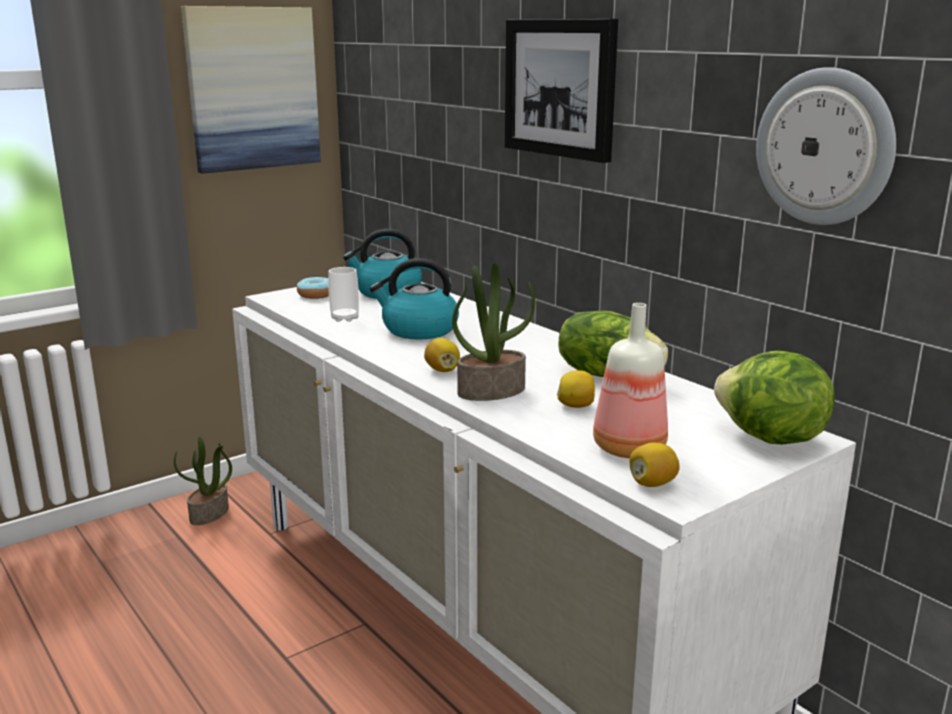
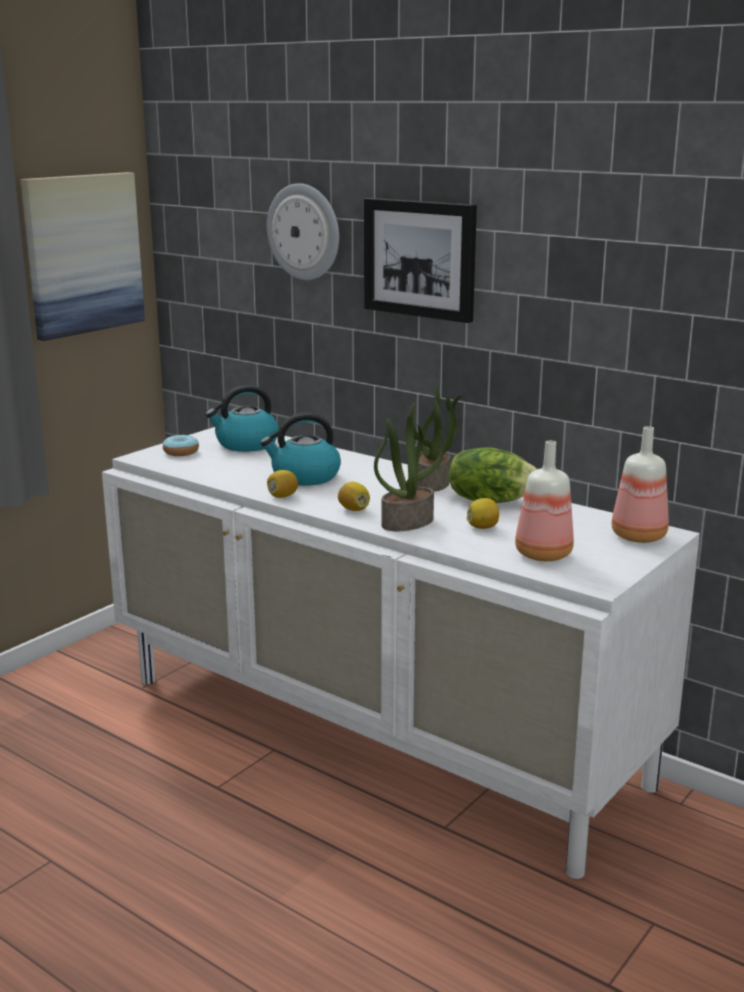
camera: 15 degrees left, 0 degrees up
potted plant [174,436,232,525] -> potted plant moved to [409,386,463,492]
cup [328,267,359,322] -> none
lemon [629,443,680,487] -> lemon moved to [267,470,298,498]
lettuce [714,351,835,445] -> bottle [612,426,669,543]
wall clock [756,67,896,225] -> wall clock moved to [267,183,339,280]

